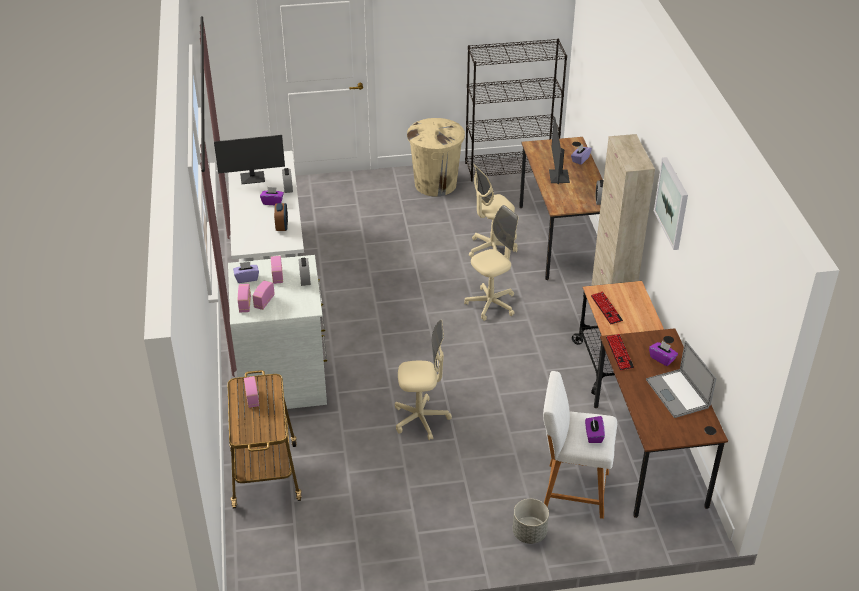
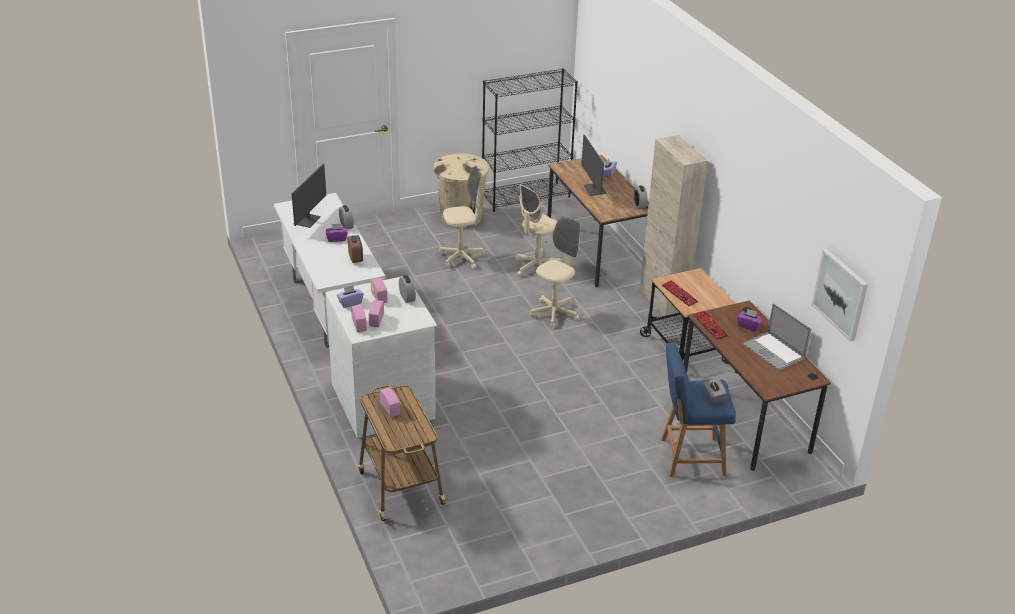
camera: 15 degrees left, 5 degrees down
monitor [214,135,285,184] -> monitor turned 45 degrees counterclockwise [292,164,326,228]
beige office chair [395,320,452,440] -> beige office chair moved to [439,166,486,269]
grey planter [513,499,549,544] -> none
white stool [543,371,617,519] -> blue stool [661,343,736,477]
purple tissue box [585,416,605,443] -> grey tissue box [703,378,726,403]
picture [654,157,688,250] -> picture moved to [812,249,868,342]

